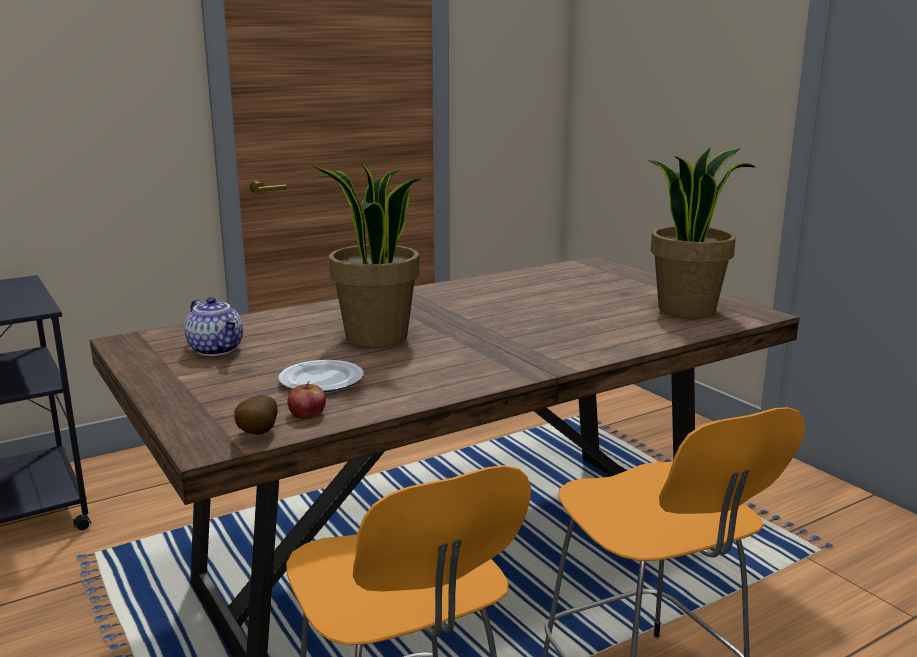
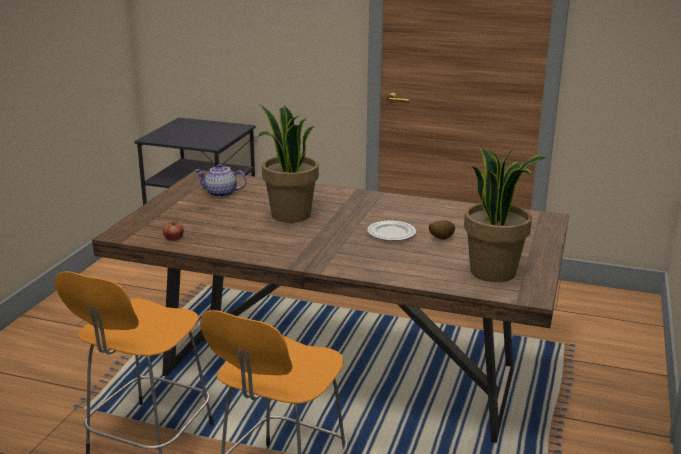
camera: 50 degrees right, 5 degrees up
teapot [184,297,243,356] -> teapot turned 90 degrees clockwise [194,163,247,197]
potato [234,395,278,435] -> potato moved to [429,220,455,240]
plate [278,360,364,392] -> plate moved to [367,221,416,241]

